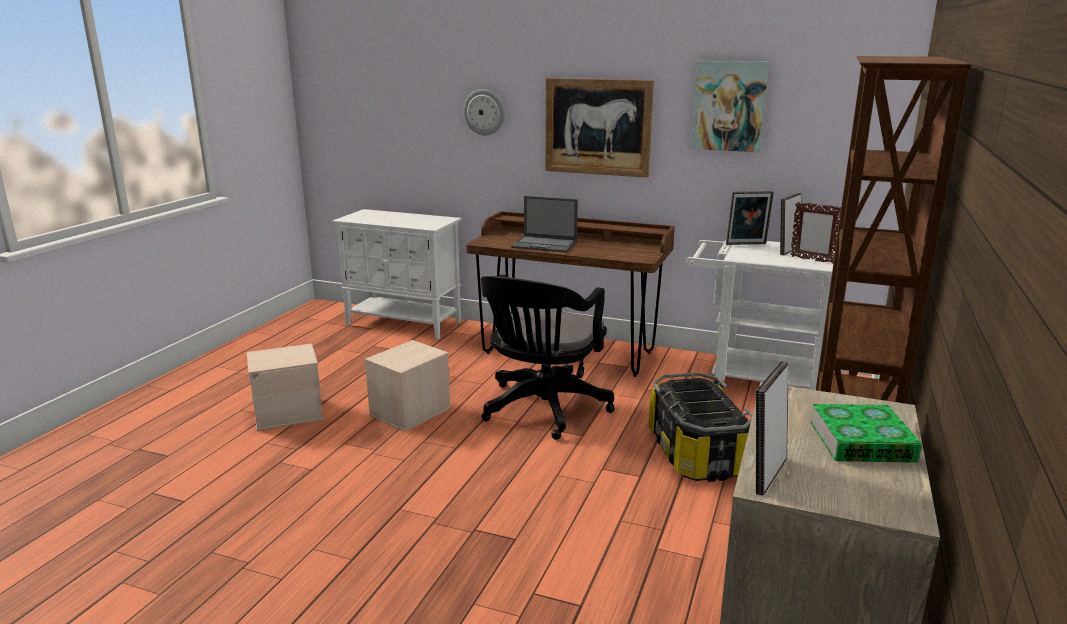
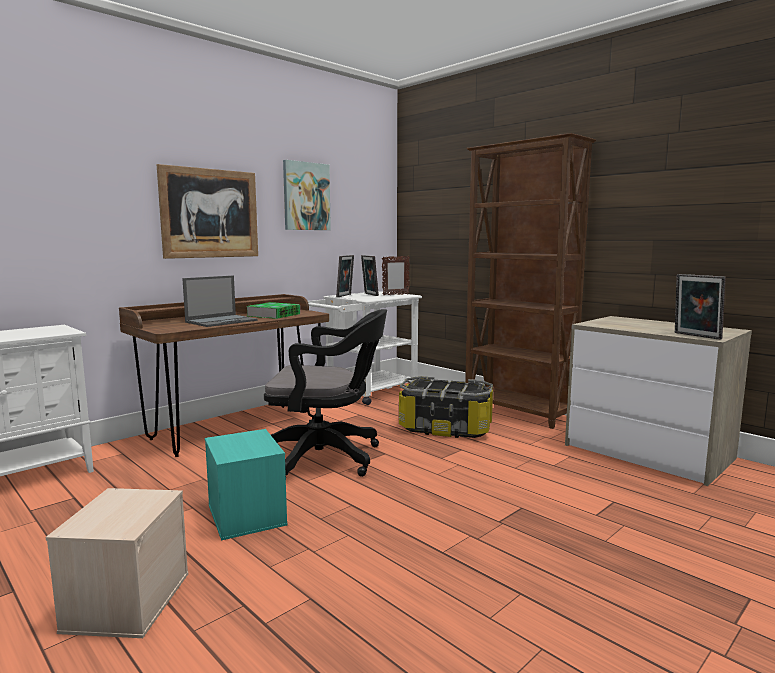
camera: 65 degrees left, 10 degrees down
beige storage box [365,340,451,432] -> turquoise storage box [205,429,288,541]
wall clock [463,89,505,135] -> none
black office chair [481,274,615,440] -> black office chair turned 45 degrees counterclockwise [264,309,387,477]
book [810,404,922,463] -> book moved to [246,302,300,319]

